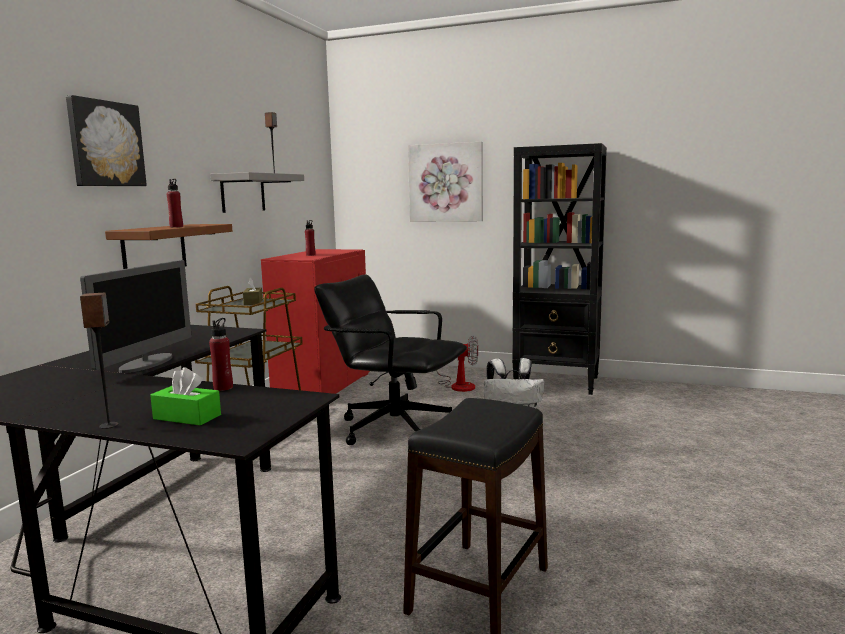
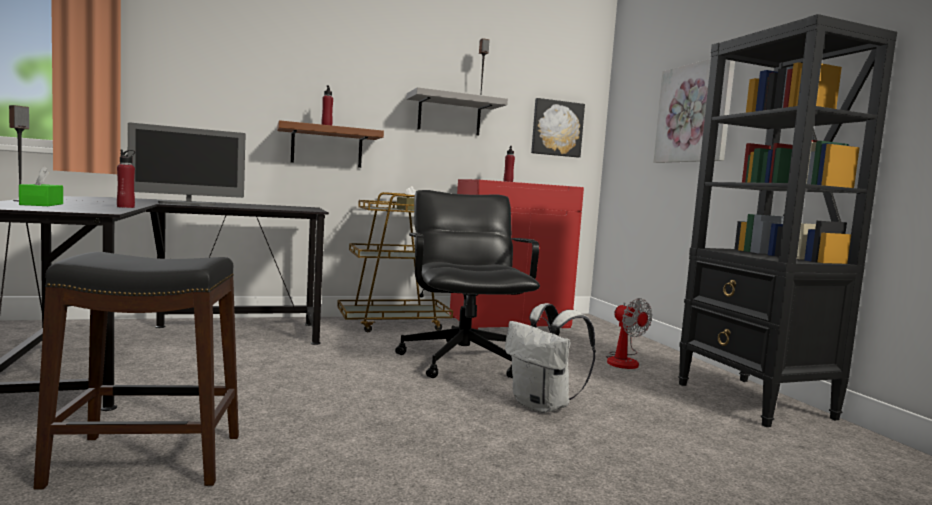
camera: 50 degrees right, 5 degrees down
picture [66,95,147,186] -> picture moved to [531,98,585,157]

